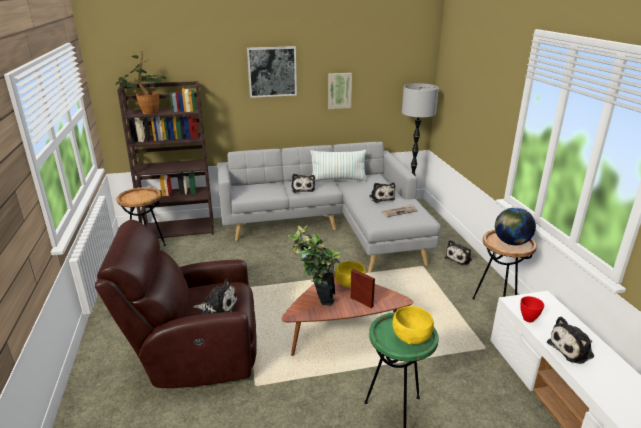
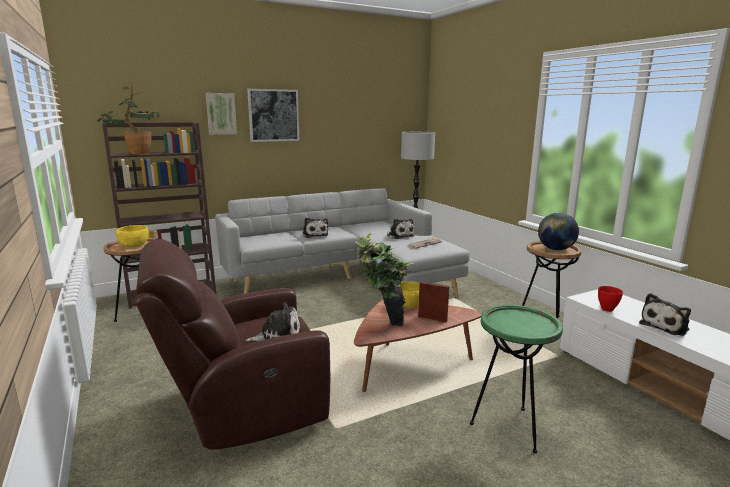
camera: 15 degrees left, 10 degrees down
pillow [310,150,367,181] -> none
picture [328,73,352,109] -> picture moved to [206,93,237,135]
yellow bowl [393,306,434,344] -> yellow bowl moved to [115,225,149,247]
plush toy [445,240,472,266] -> none

